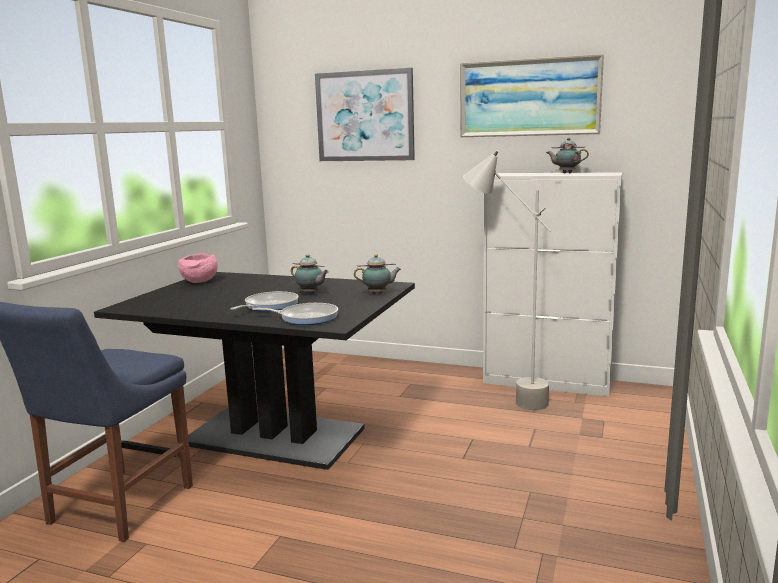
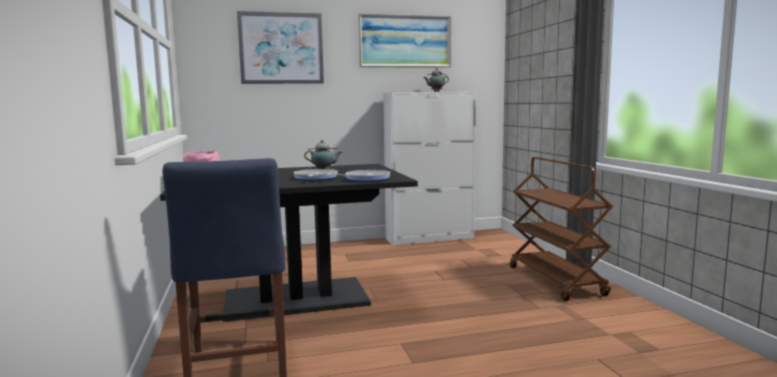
camera: 35 degrees left, 5 degrees down
teapot [354,254,401,294] -> none
grey floor lamp [463,151,551,410] -> none
none -> brown cart [510,157,613,301]

